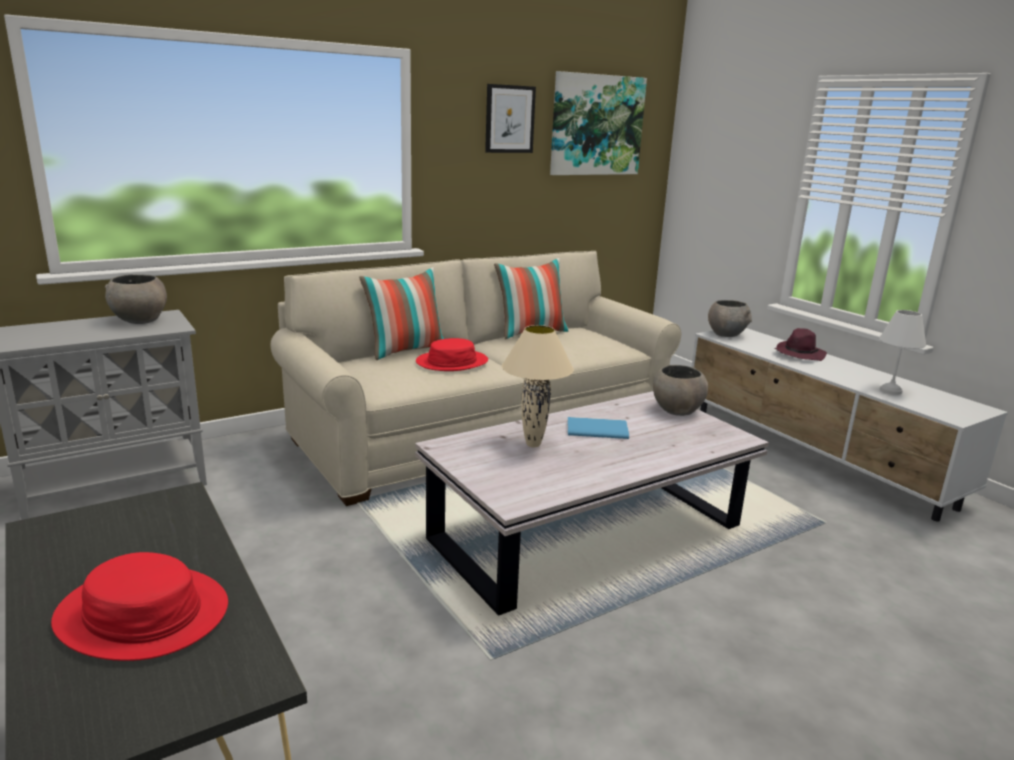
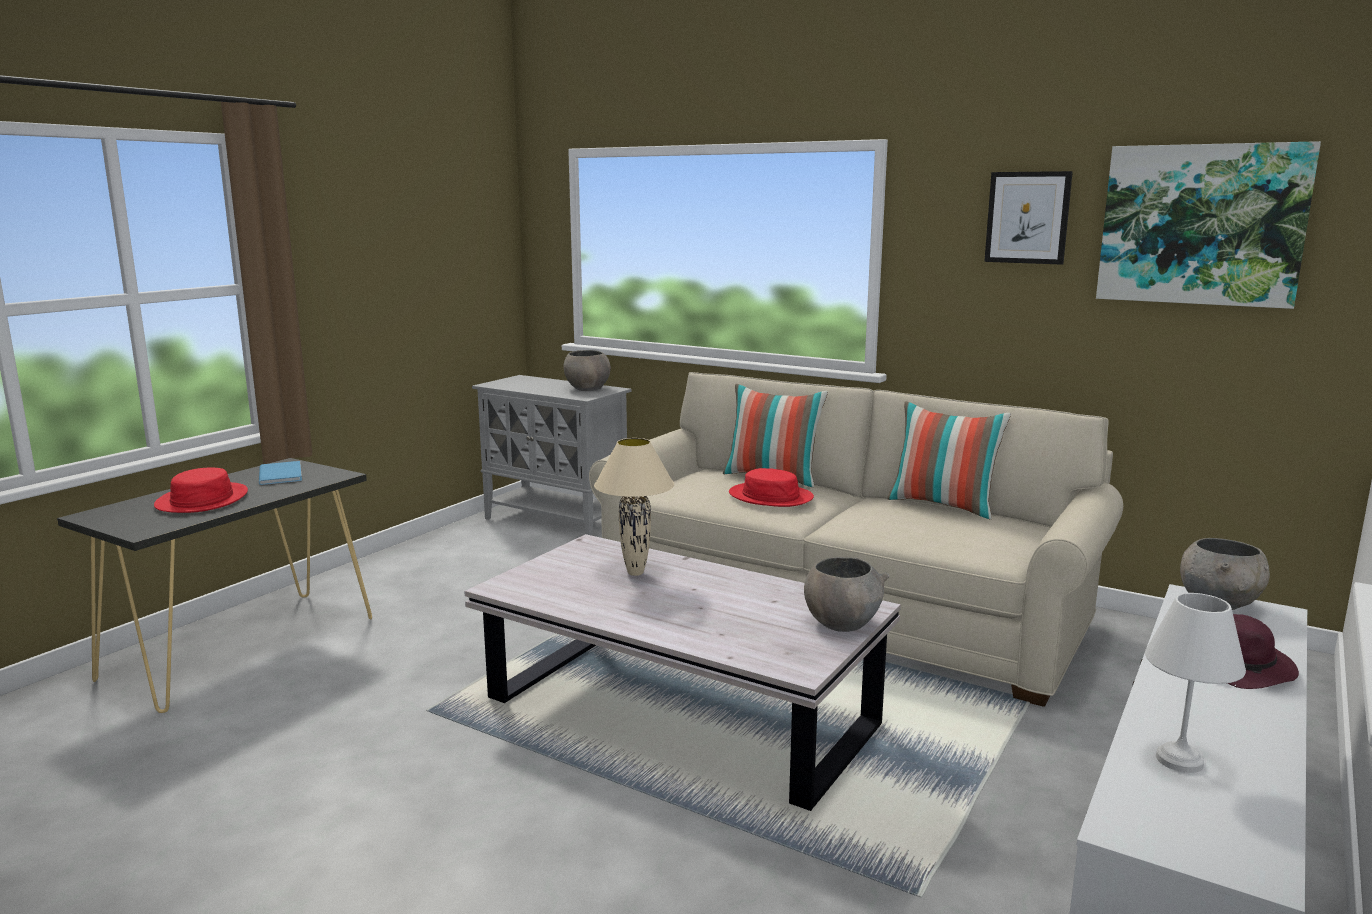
camera: 65 degrees right, 5 degrees down
blue book [567,417,629,439] -> blue book moved to [259,461,302,485]

